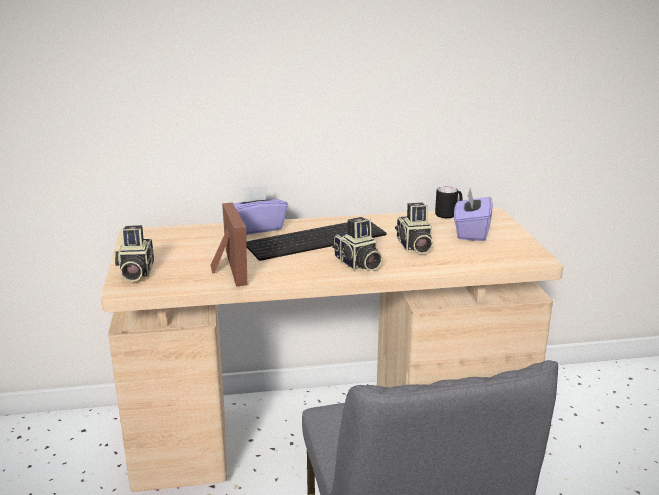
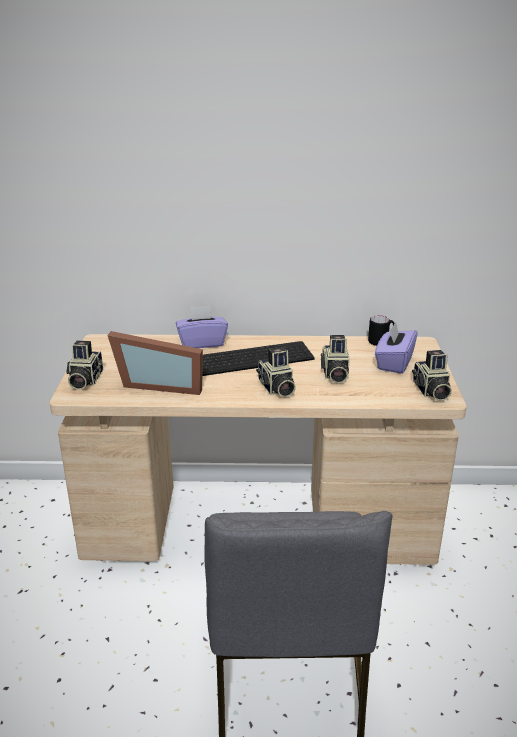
camera: 10 degrees right, 5 degrees up
picture frame [210,202,247,286] -> picture frame turned 105 degrees clockwise [107,331,203,395]
none -> camera [412,350,452,401]

